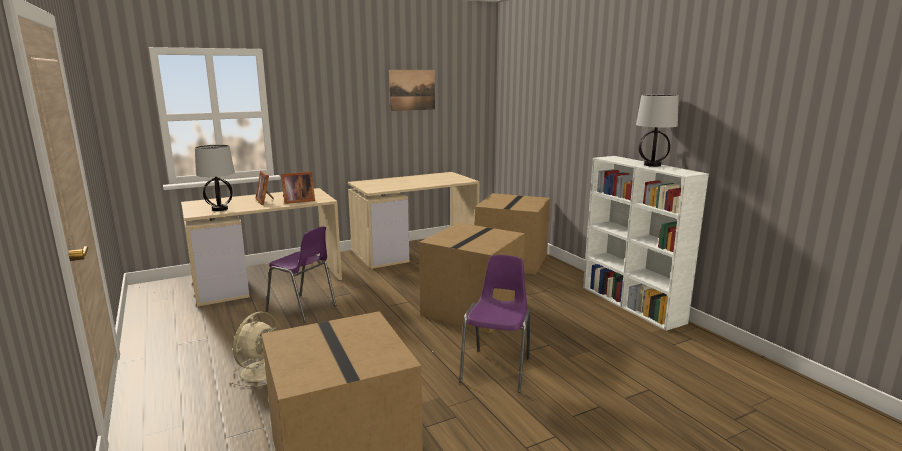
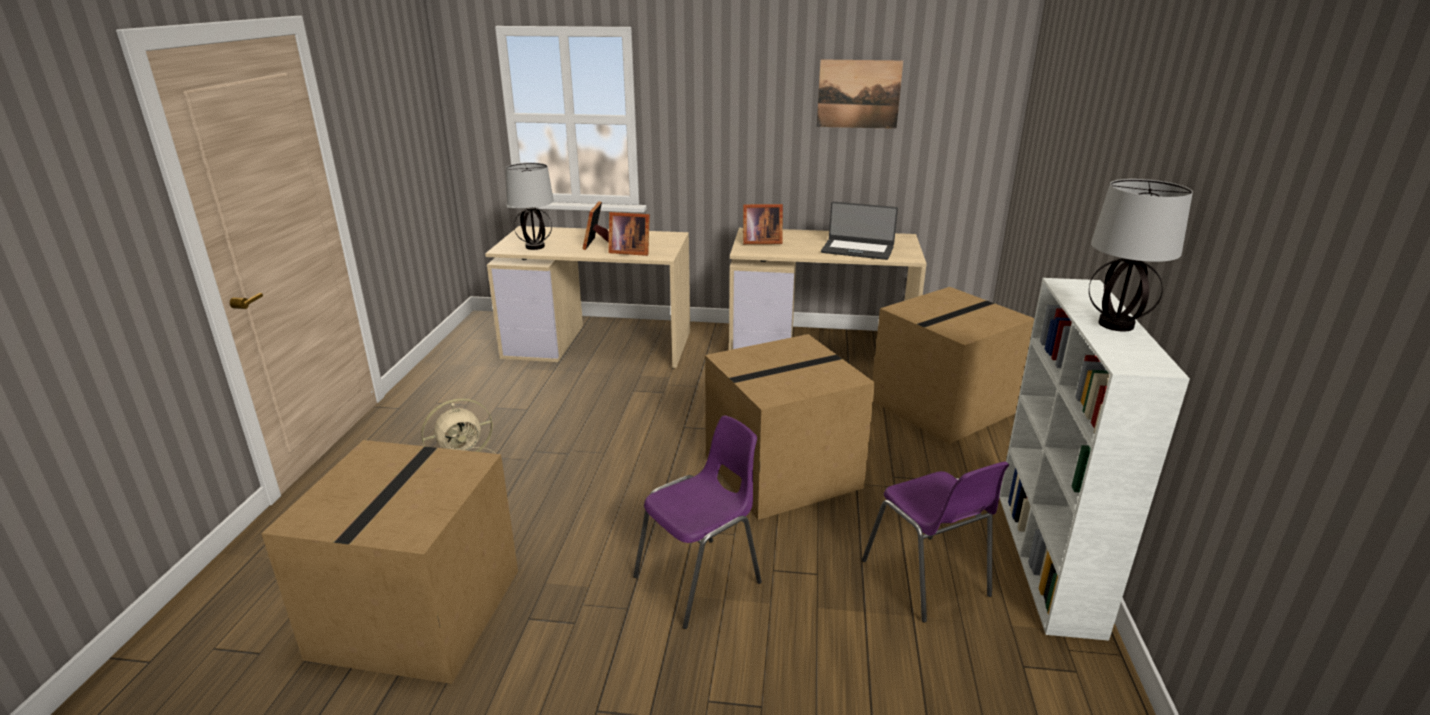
camera: 35 degrees right, 10 degrees up
purple chair [266,226,336,323] -> purple chair moved to [862,461,1009,623]
none -> picture frame [743,204,783,244]
none -> laptop [821,202,898,260]

